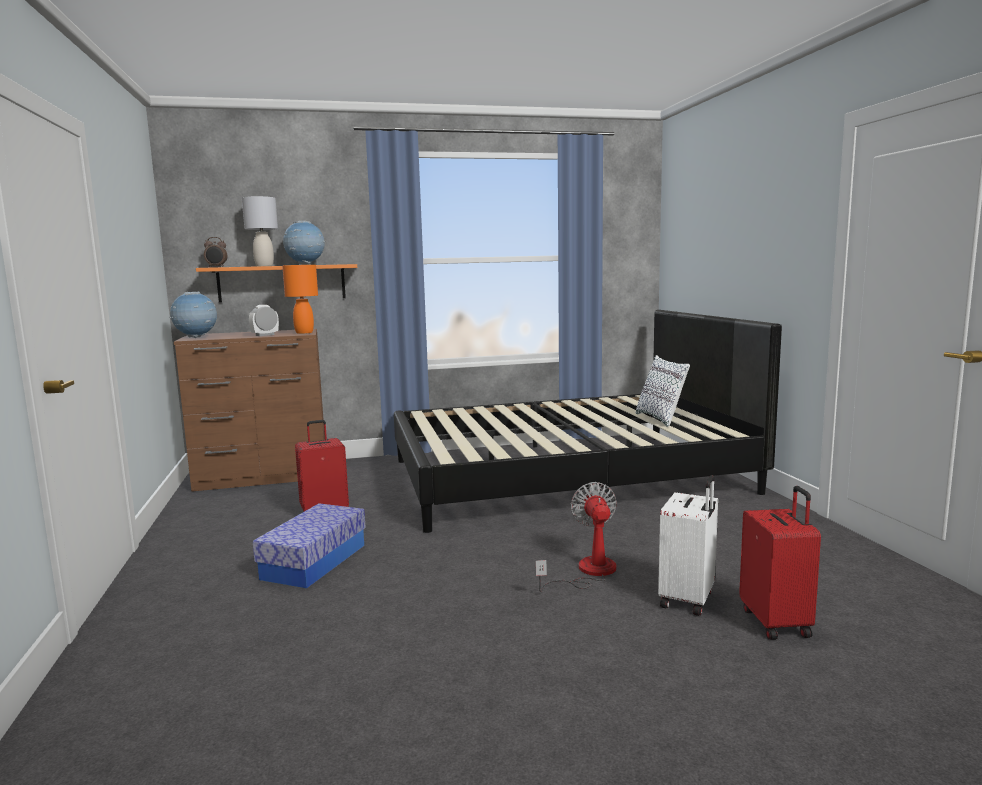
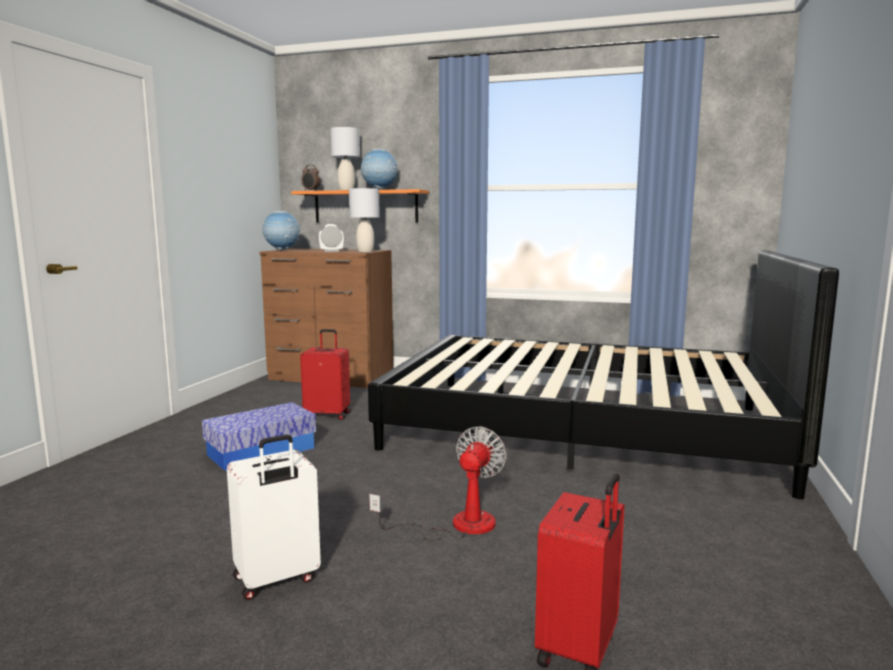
camera: 30 degrees right, 0 degrees up
orange table lamp [282,265,318,334] -> grey table lamp [349,188,380,252]
white pillow [636,355,690,427] -> none
white suitcase [658,475,718,616] -> white suitcase moved to [227,434,321,600]

